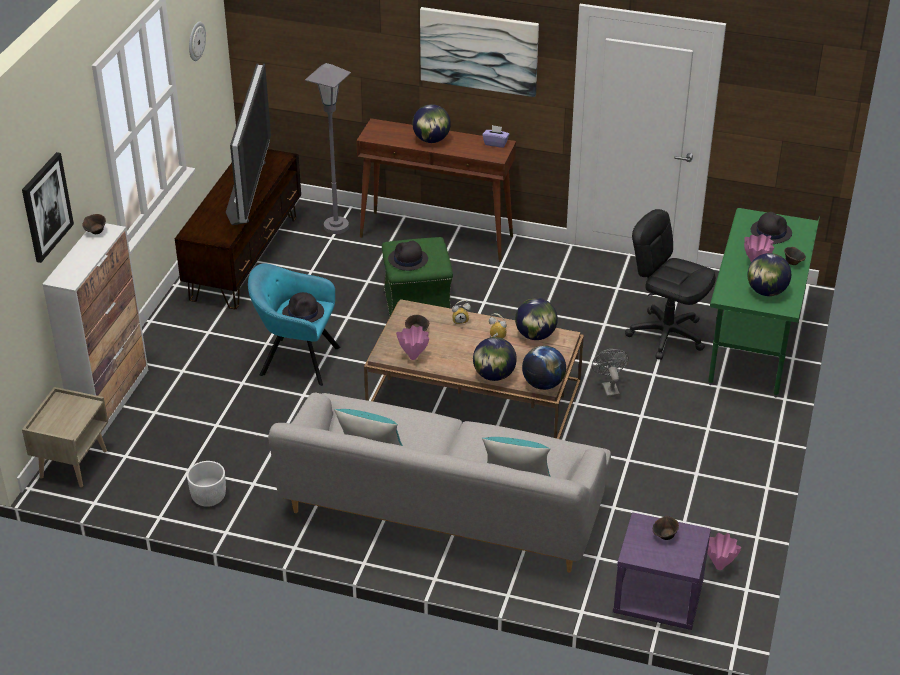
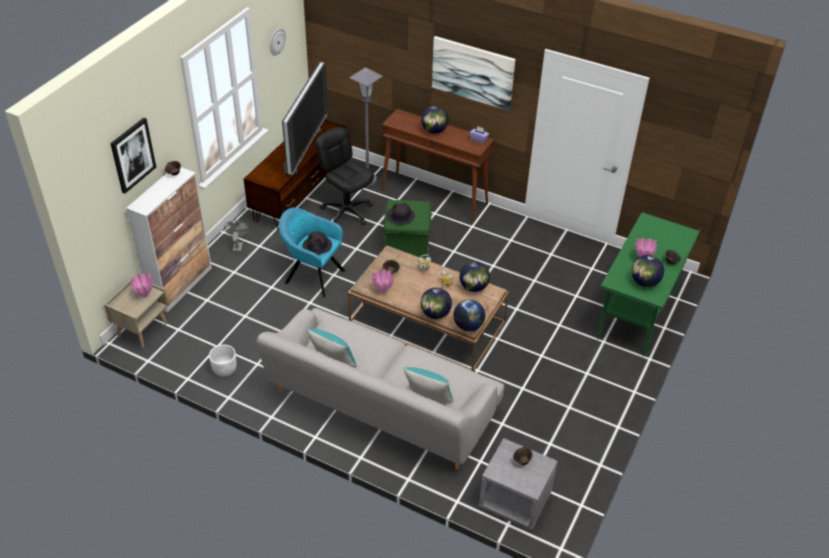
camera: 10 degrees right, 5 degrees up
grey fan [592,349,629,398] -> grey fan moved to [224,220,249,252]
purple nightstand [613,512,711,630] -> grey nightstand [478,438,558,531]
black office chair [625,209,716,360] -> black office chair moved to [315,127,374,225]
pink vase [707,533,741,570] -> pink vase moved to [131,273,153,297]
black hat [751,212,792,244] -> none

